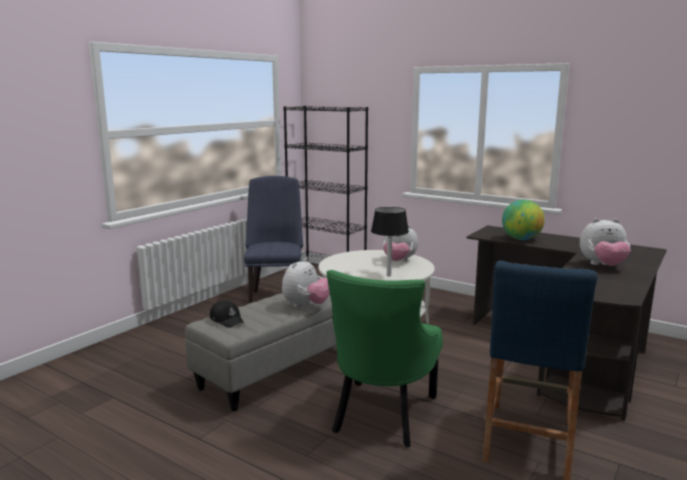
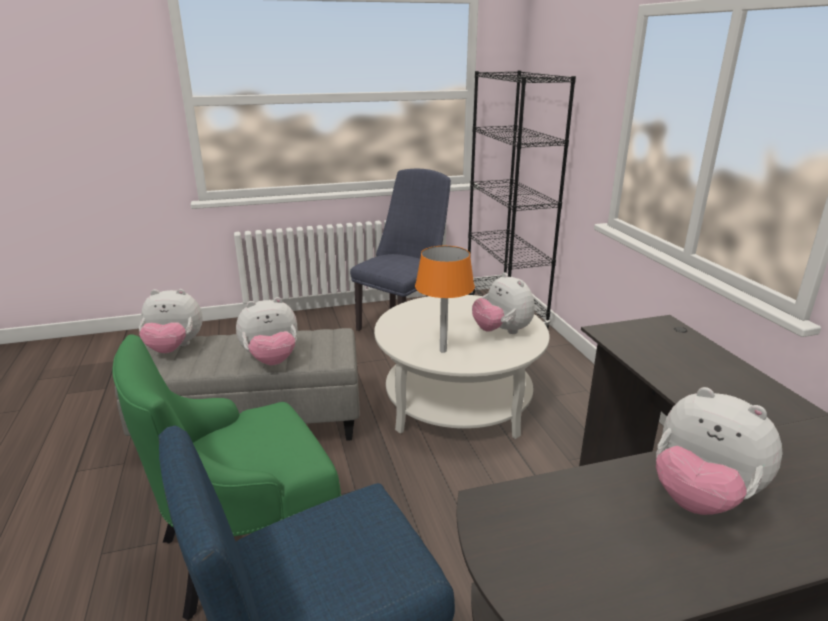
camera: 40 degrees right, 10 degrees up
black cap [210,300,244,328] -> plush toy [139,289,203,354]
black table lamp [371,207,409,276] -> orange table lamp [415,246,475,353]
globe [502,200,545,240] -> none

